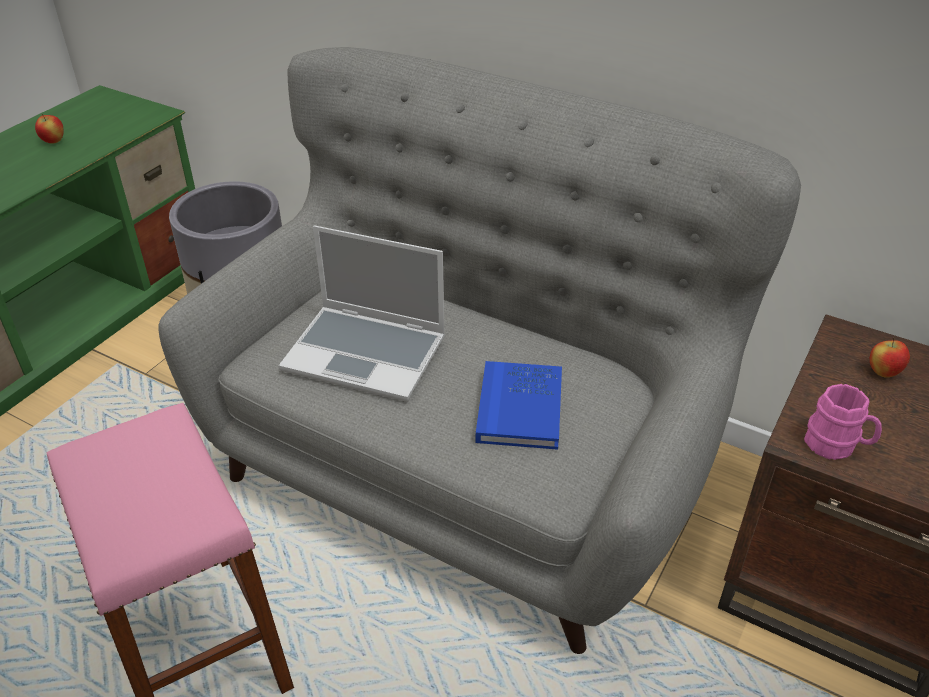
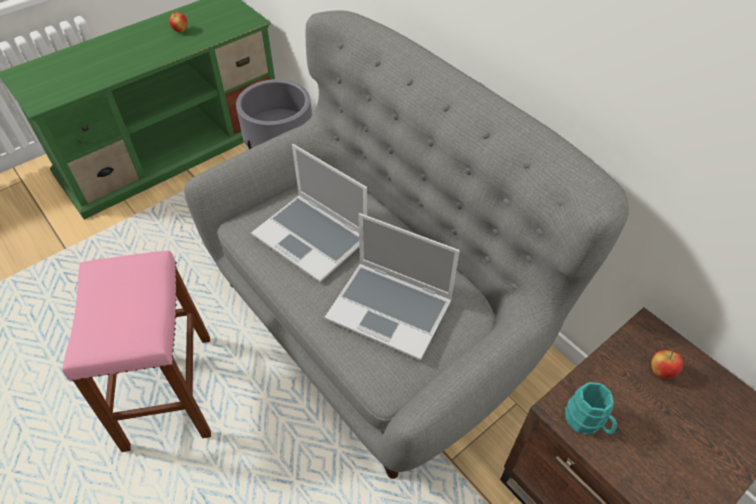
camera: 20 degrees right, 10 degrees up
blue book [476,361,562,450] -> laptop [325,213,460,361]
pink mug [804,384,882,460] -> turquoise mug [565,382,617,434]

